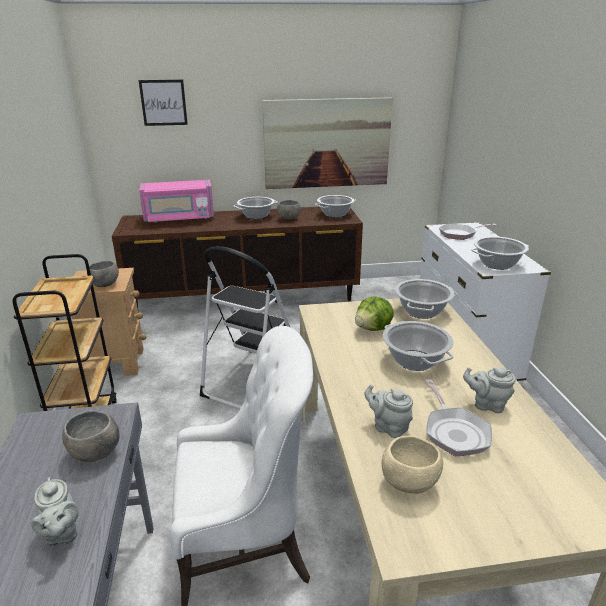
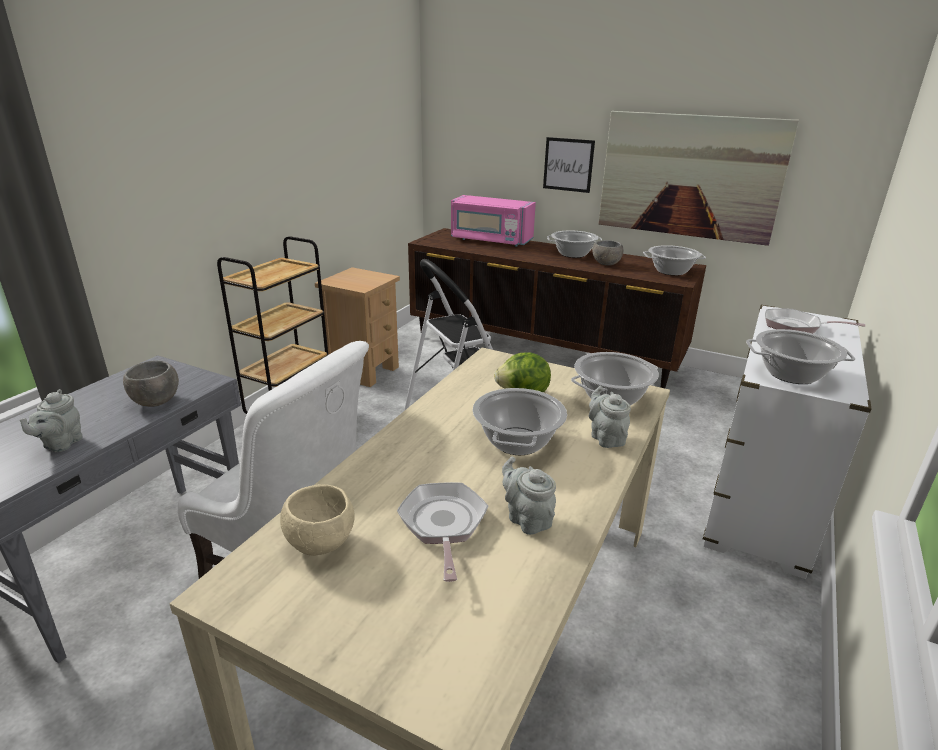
camera: 35 degrees right, 0 degrees up
grey bowl [87,261,119,287] -> none
picture [139,80,188,126] -> picture moved to [543,137,595,193]
grey teapot [365,384,413,438] -> grey teapot moved to [589,386,631,448]
frying pan [425,379,492,456] -> frying pan turned 150 degrees clockwise [397,482,488,582]

